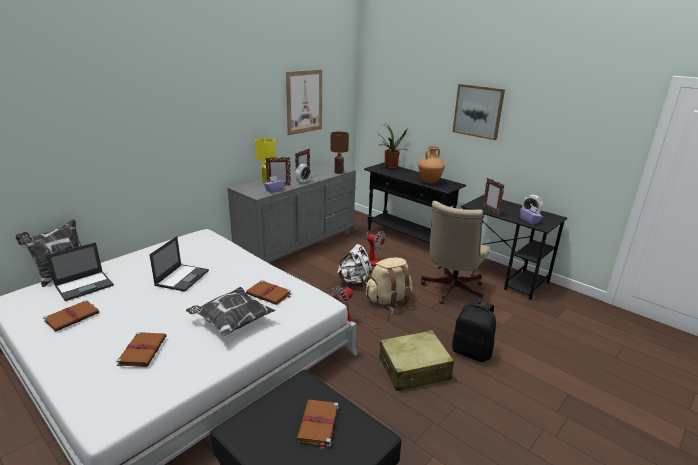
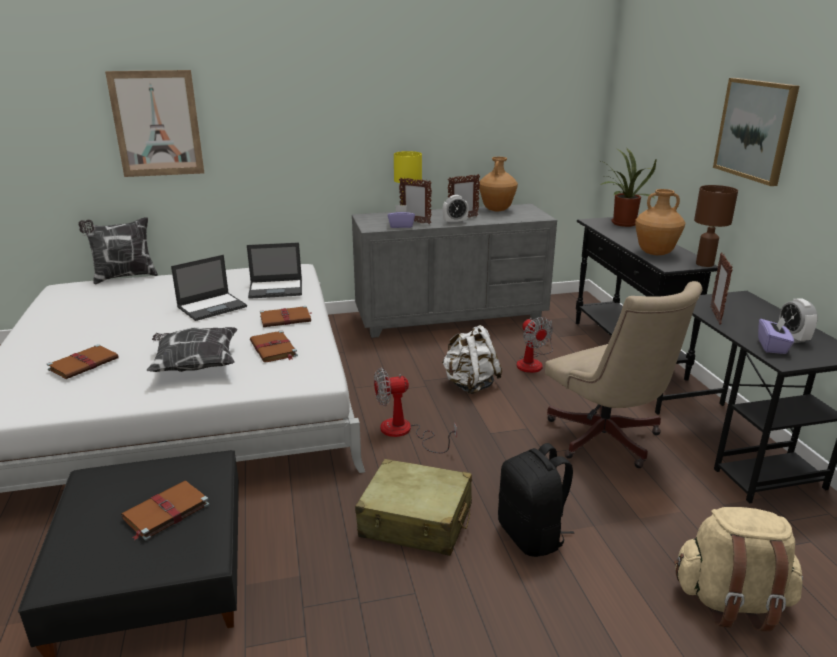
camera: 35 degrees right, 0 degrees up
brown book [43,300,99,332] -> brown book moved to [260,306,313,327]
laptop [46,242,114,301] -> laptop moved to [247,243,302,299]
picture [286,69,322,135] -> picture moved to [105,70,204,177]
brown table lamp [330,132,349,174] -> brown table lamp moved to [694,185,738,267]
beige backpack [366,258,412,309] -> beige backpack moved to [674,507,803,631]
beige office chair [421,201,490,304] -> beige office chair turned 90 degrees counterclockwise [545,281,703,468]
none -> brown vase [479,157,518,211]

